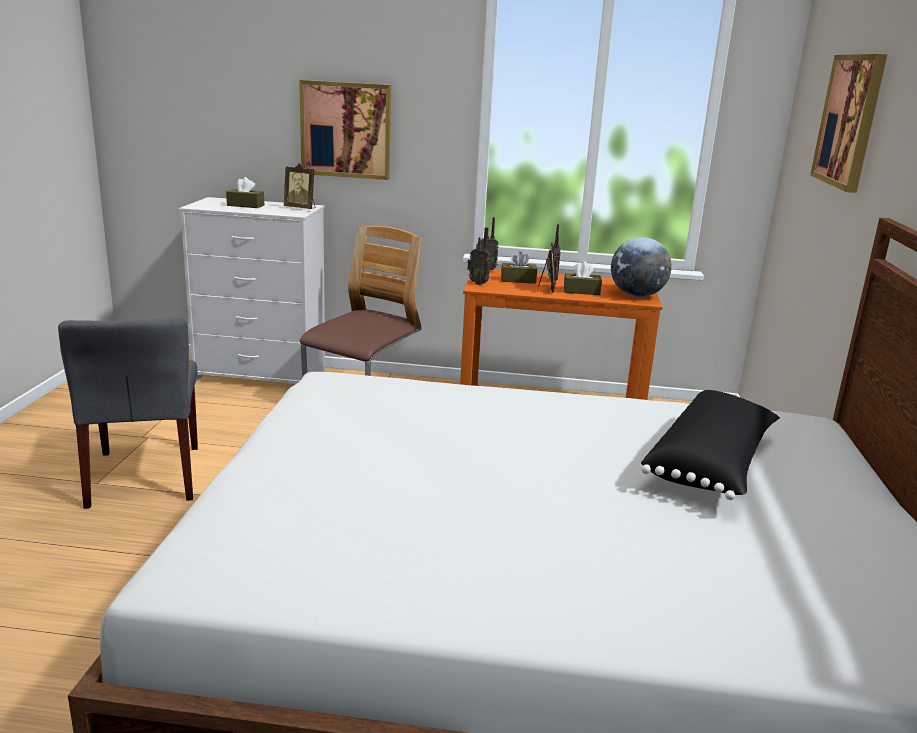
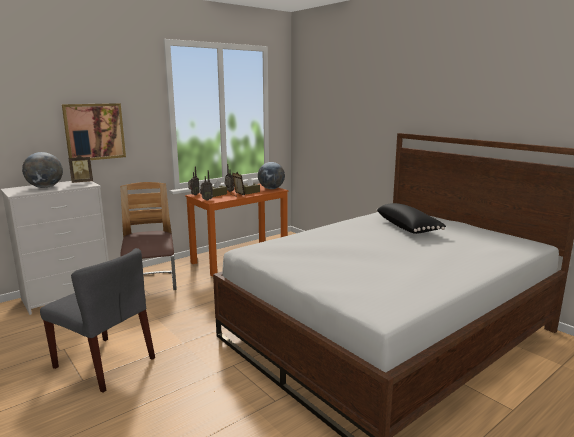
camera: 45 degrees left, 5 degrees down
brown tissue box [226,177,264,208] -> globe [22,152,63,188]
picture [810,54,887,193] -> none

